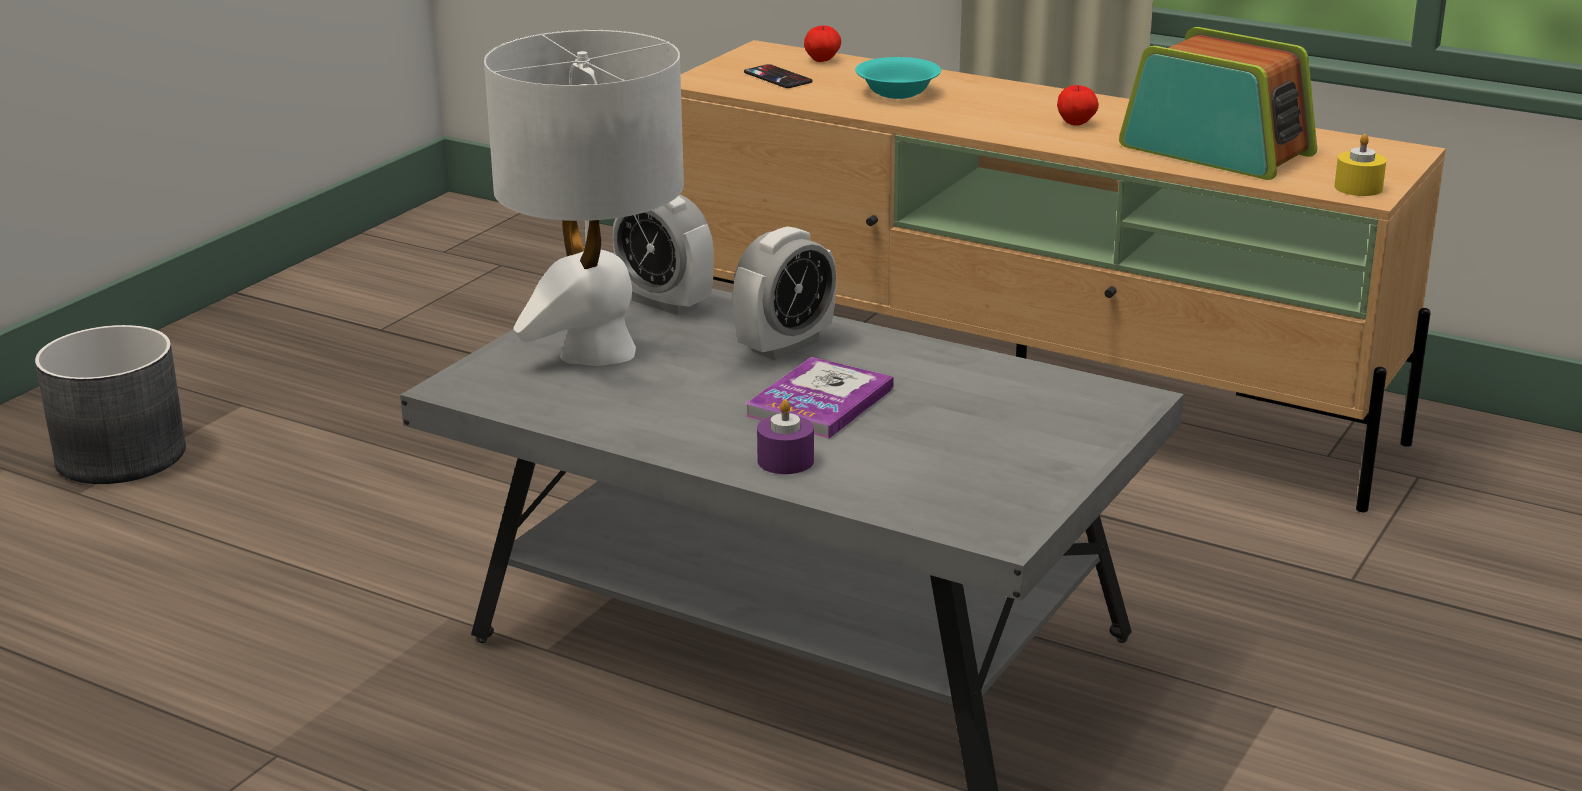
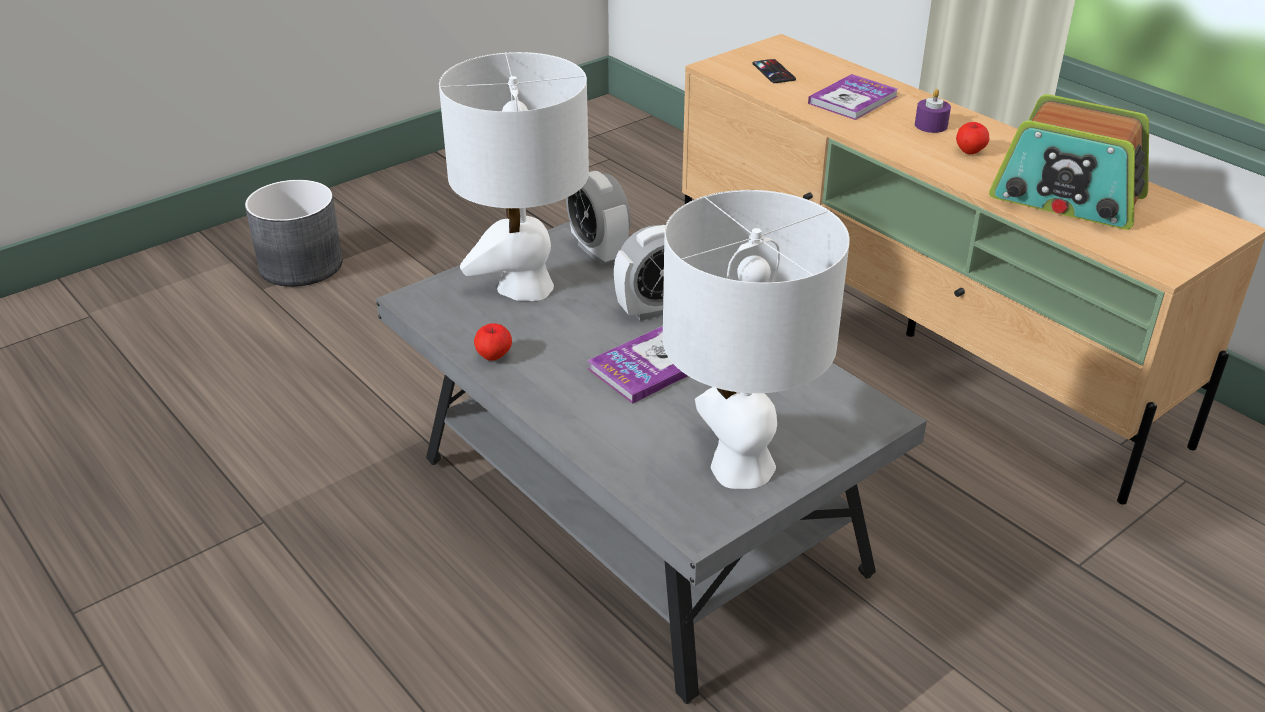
camera: 20 degrees right, 10 degrees up
purple candle [757,399,814,474] -> purple candle moved to [915,89,951,133]
apple [804,26,841,62] -> apple moved to [474,323,512,361]
turquoise bowl [855,57,941,99] -> book [808,74,898,120]
radio [1119,27,1317,180] -> radio turned 150 degrees clockwise [989,94,1149,229]
yellow candle [1334,134,1387,196] -> none
none -> white table lamp [663,190,850,489]

